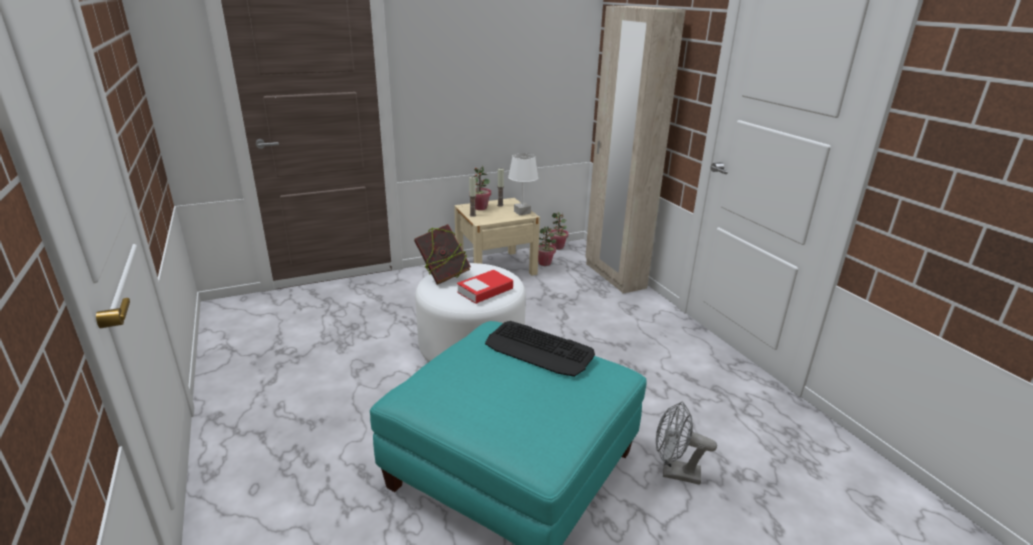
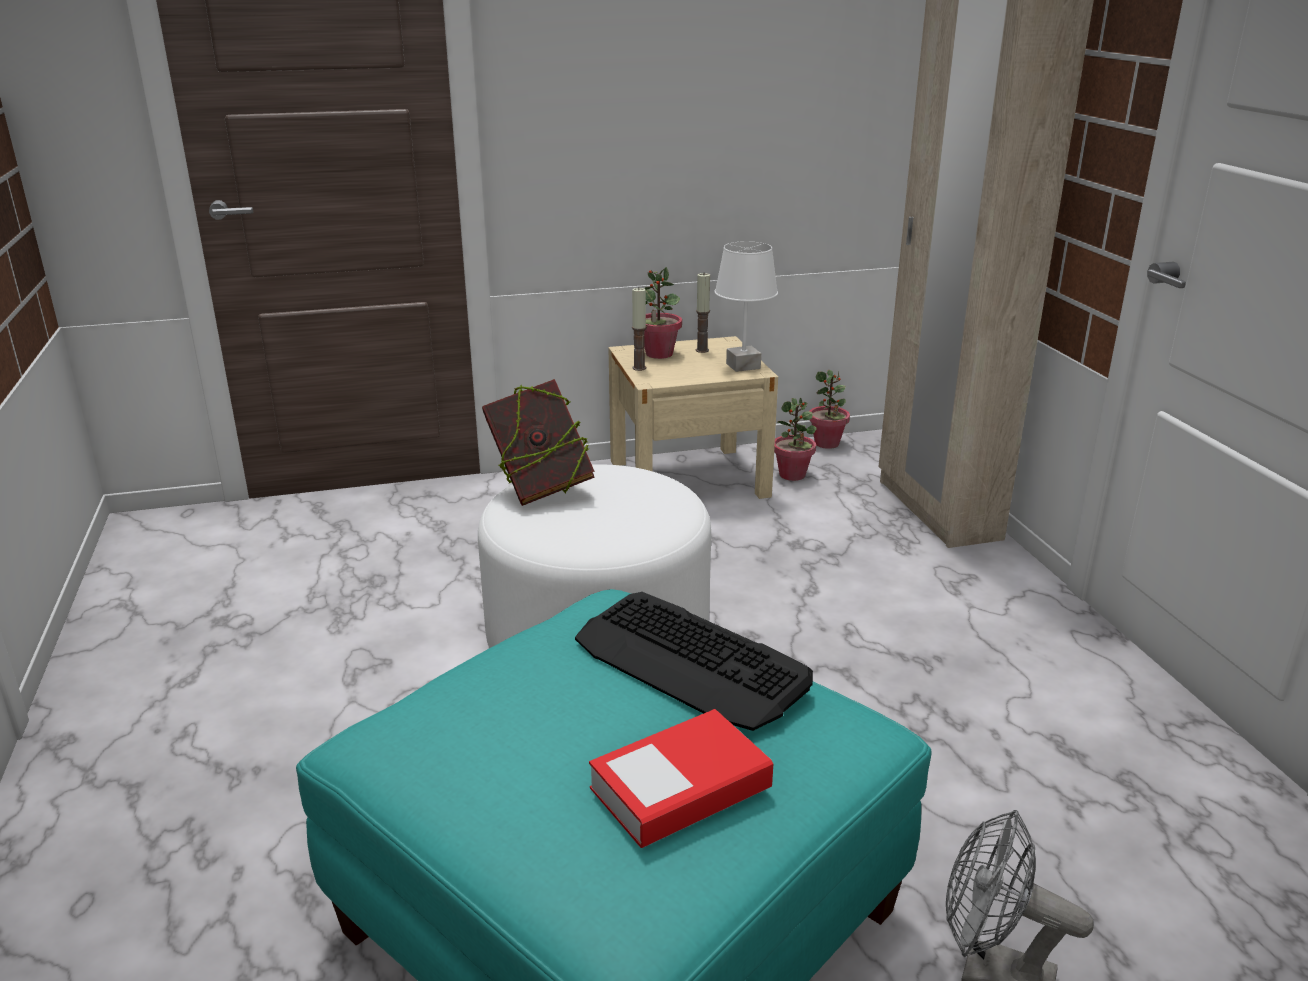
camera: 10 degrees right, 0 degrees up
book [457,270,513,304] -> book moved to [589,709,773,848]

